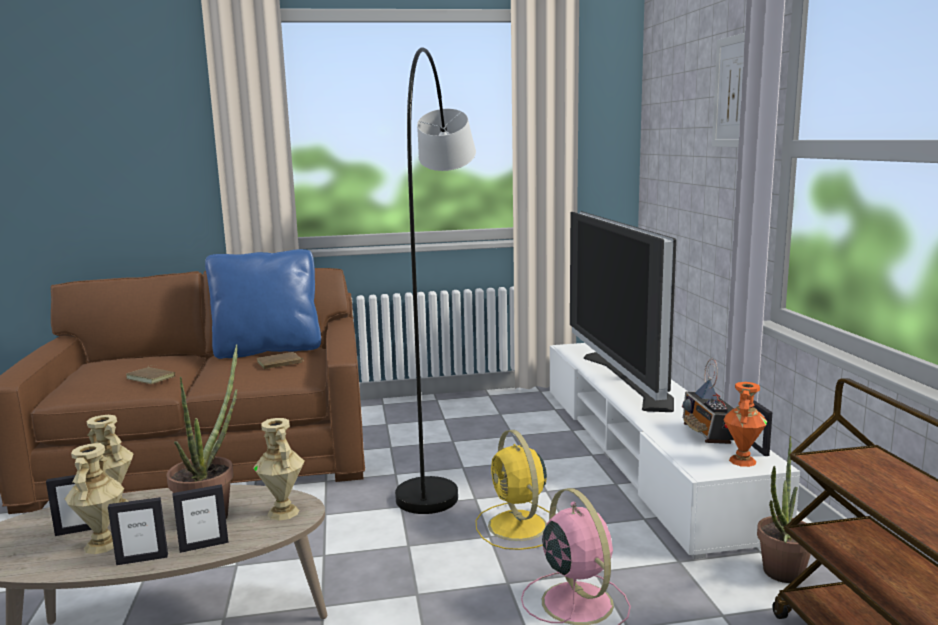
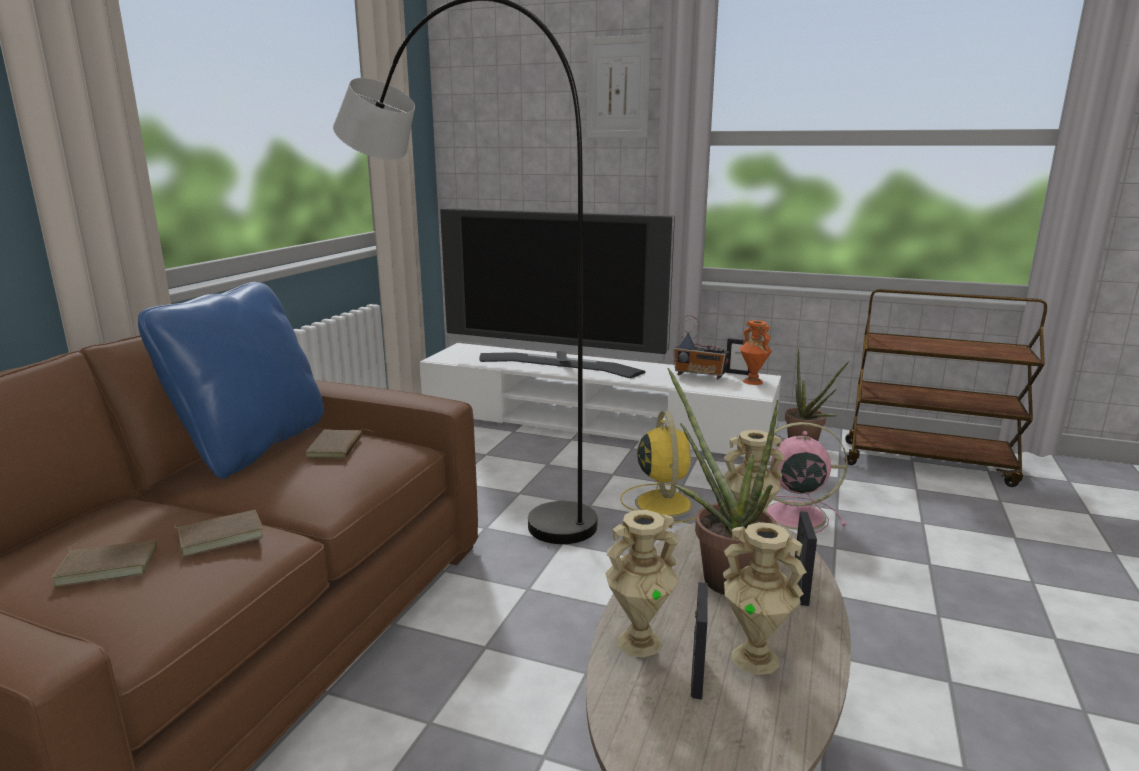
camera: 60 degrees left, 5 degrees up
picture frame [108,497,168,565] -> none
yellow fan [476,430,550,550] -> yellow fan turned 105 degrees counterclockwise [620,411,696,523]
none -> brown book [52,540,158,587]

